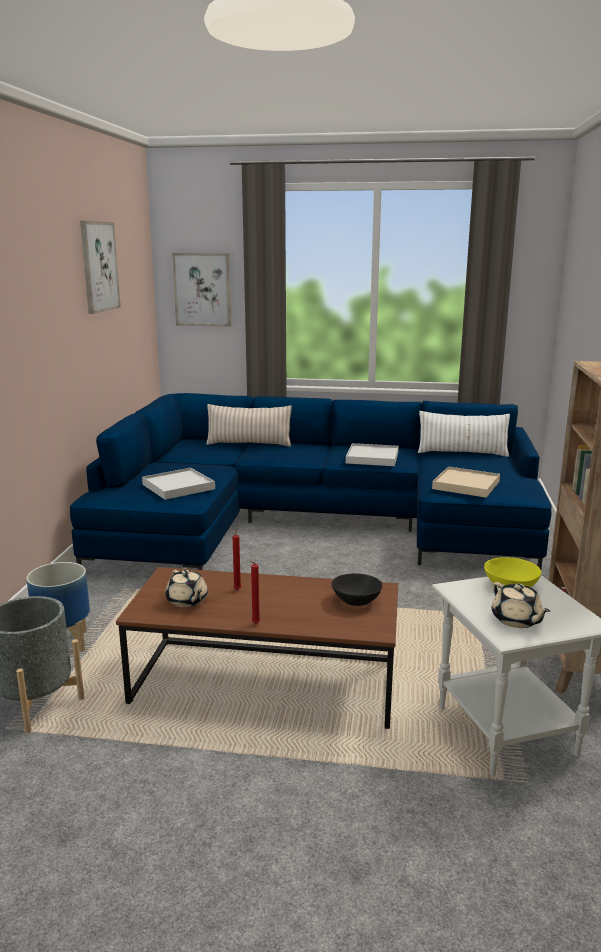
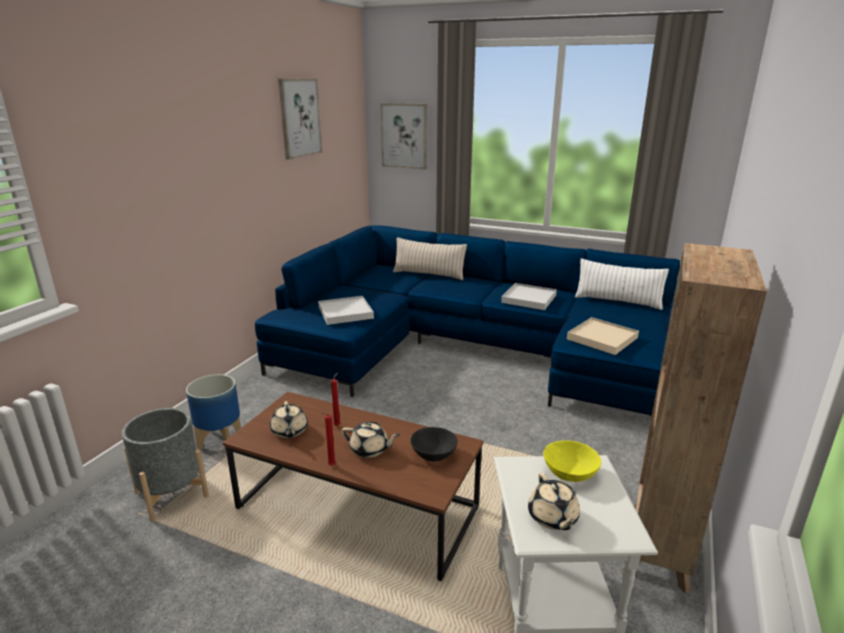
camera: 15 degrees right, 5 degrees up
none -> beige teapot [341,422,400,458]

